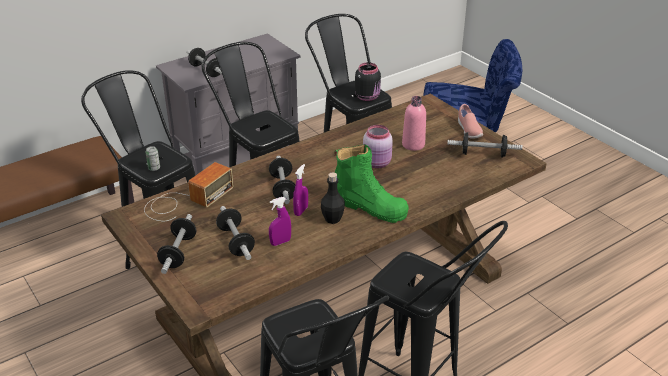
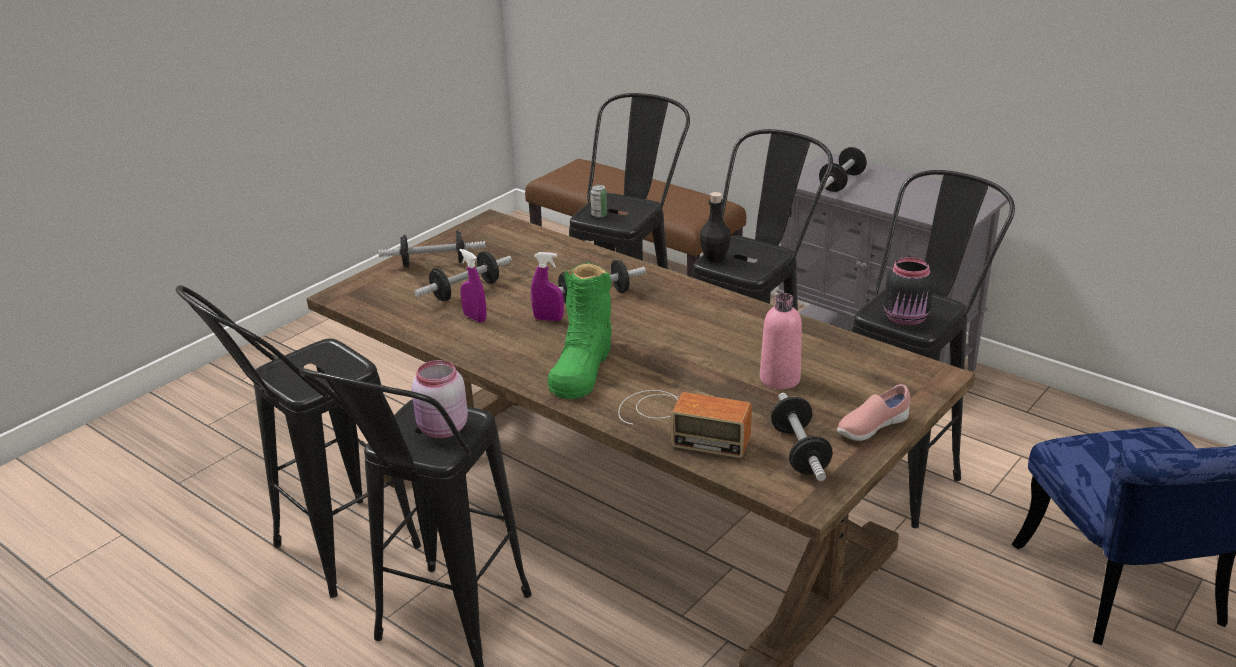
camera: 75 degrees right, 5 degrees down
radio [144,162,233,221] -> radio moved to [618,390,752,458]
black bottle [321,172,345,224] -> black bottle moved to [700,192,731,262]
pink jar [363,125,393,169] -> pink jar moved to [411,360,468,438]

